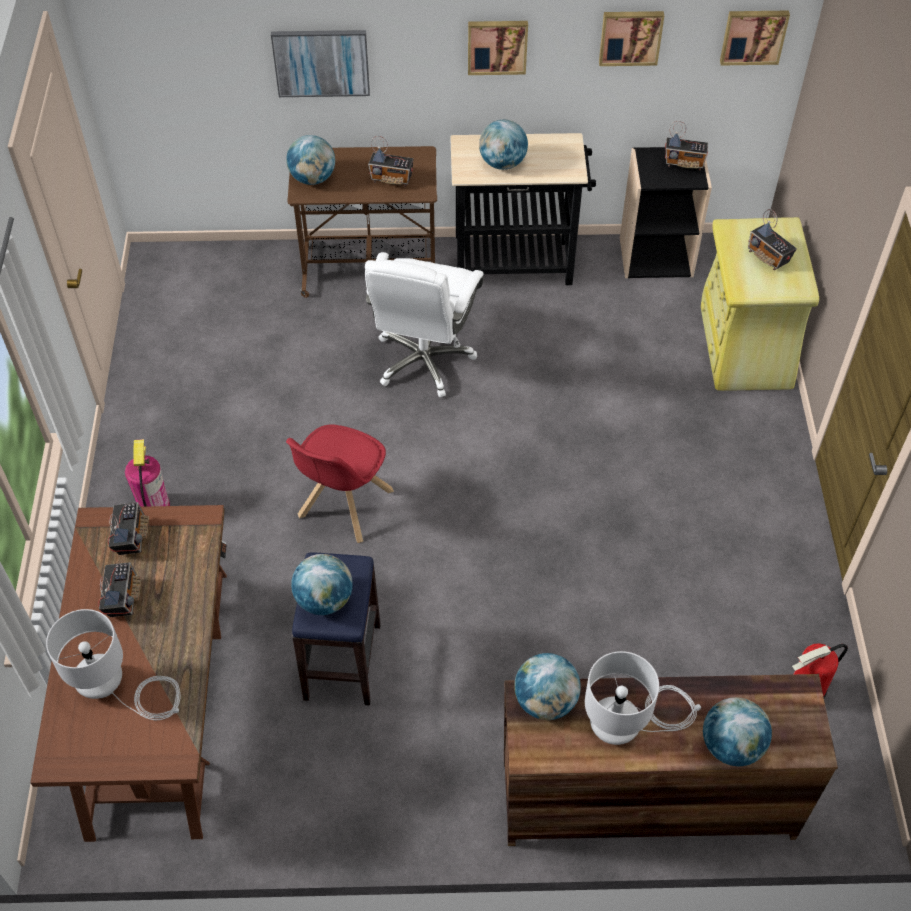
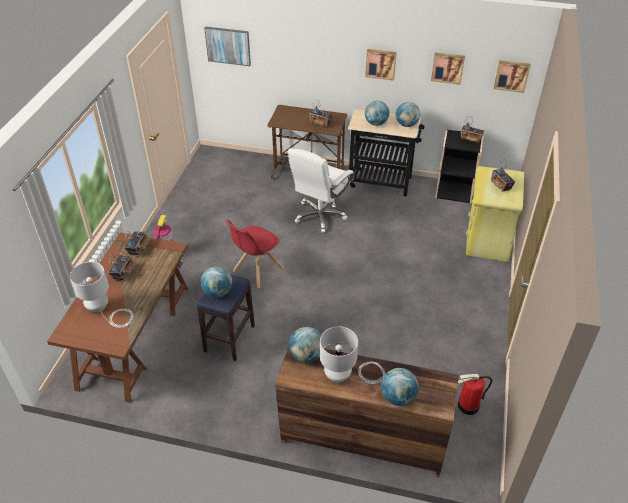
camera: 15 degrees right, 10 degrees down
picture [271,30,370,97] -> picture moved to [204,26,251,66]
globe [286,135,335,185] -> globe moved to [396,102,420,127]

